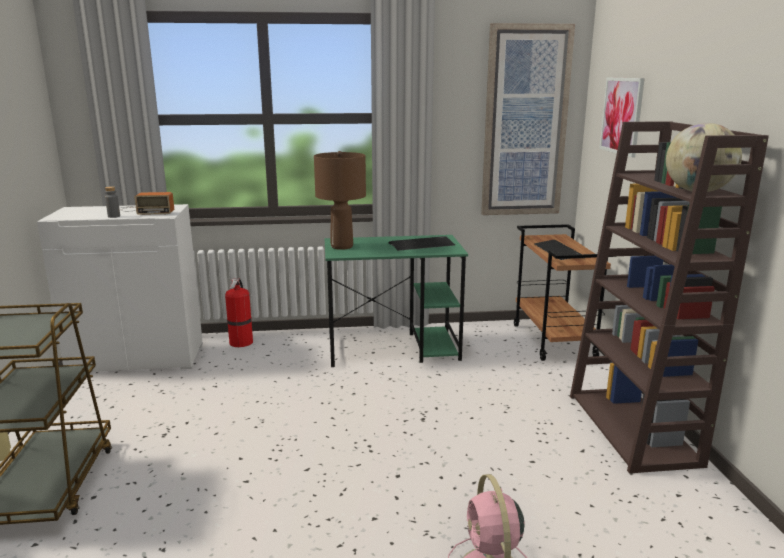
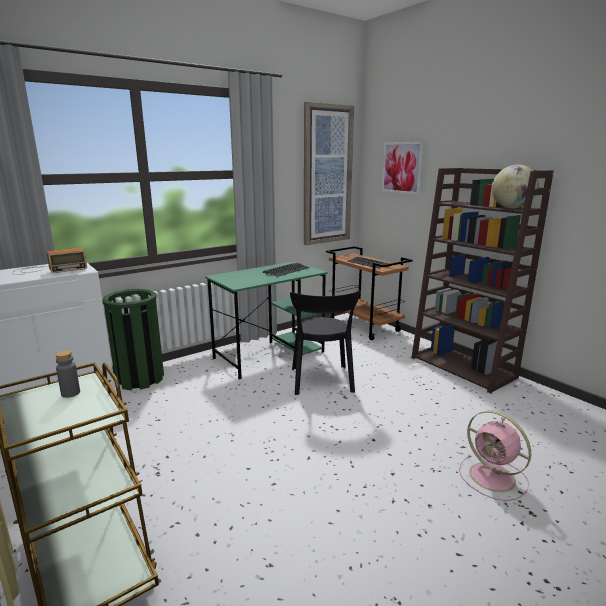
camera: 30 degrees left, 0 degrees up
grey bottle [105,186,120,218] -> grey bottle moved to [55,350,80,398]
fire extinguisher [225,278,253,347] -> green trash can [102,289,164,390]
brown table lamp [314,151,366,250] -> none
none -> black chair [290,291,361,395]

